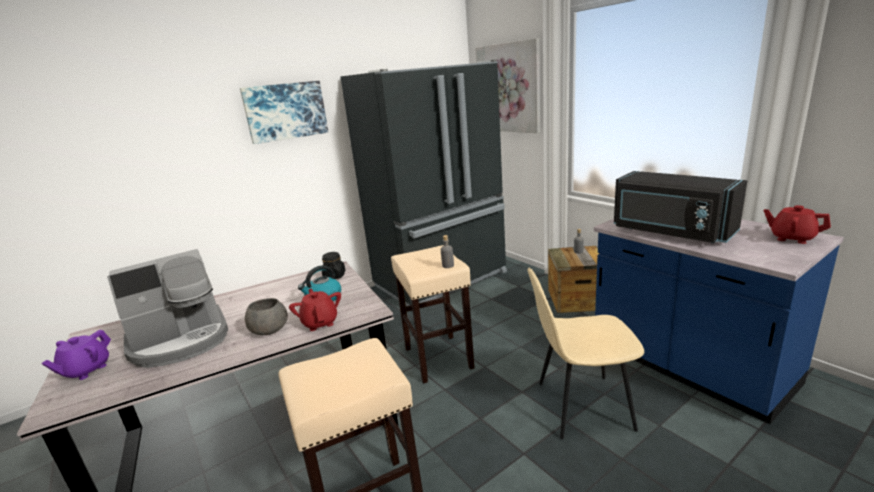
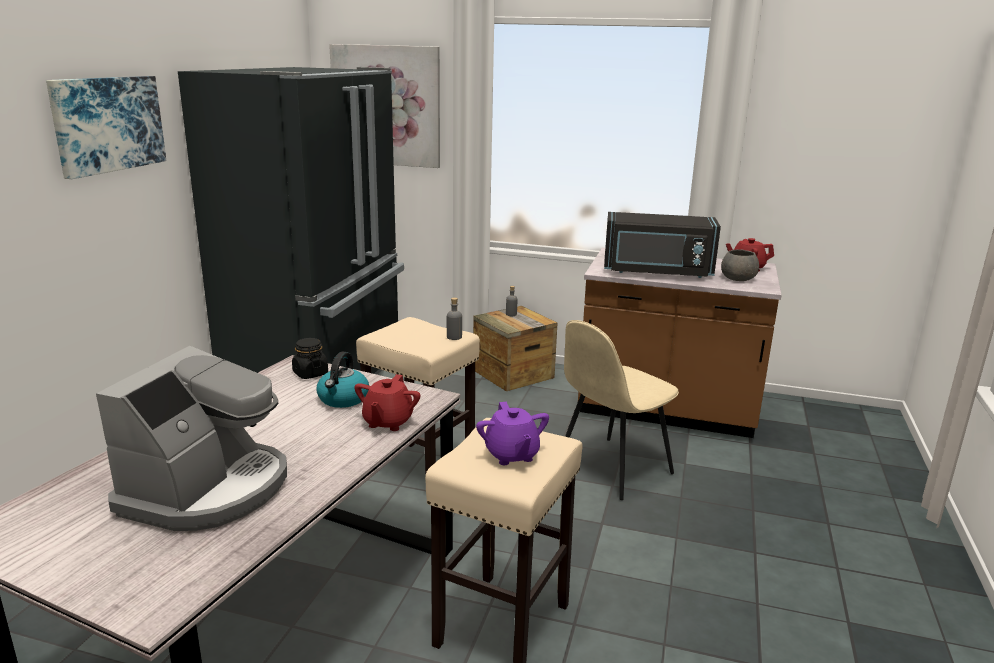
camera: 40 degrees left, 0 degrees up
purple teapot [41,330,111,380] -> purple teapot moved to [476,402,549,465]
grey bowl [245,298,288,335] -> grey bowl moved to [721,249,759,281]
red teapot [289,288,341,331] -> red teapot turned 105 degrees counterclockwise [354,374,420,431]
blue counter [594,219,844,424] -> brown counter [578,248,782,438]

